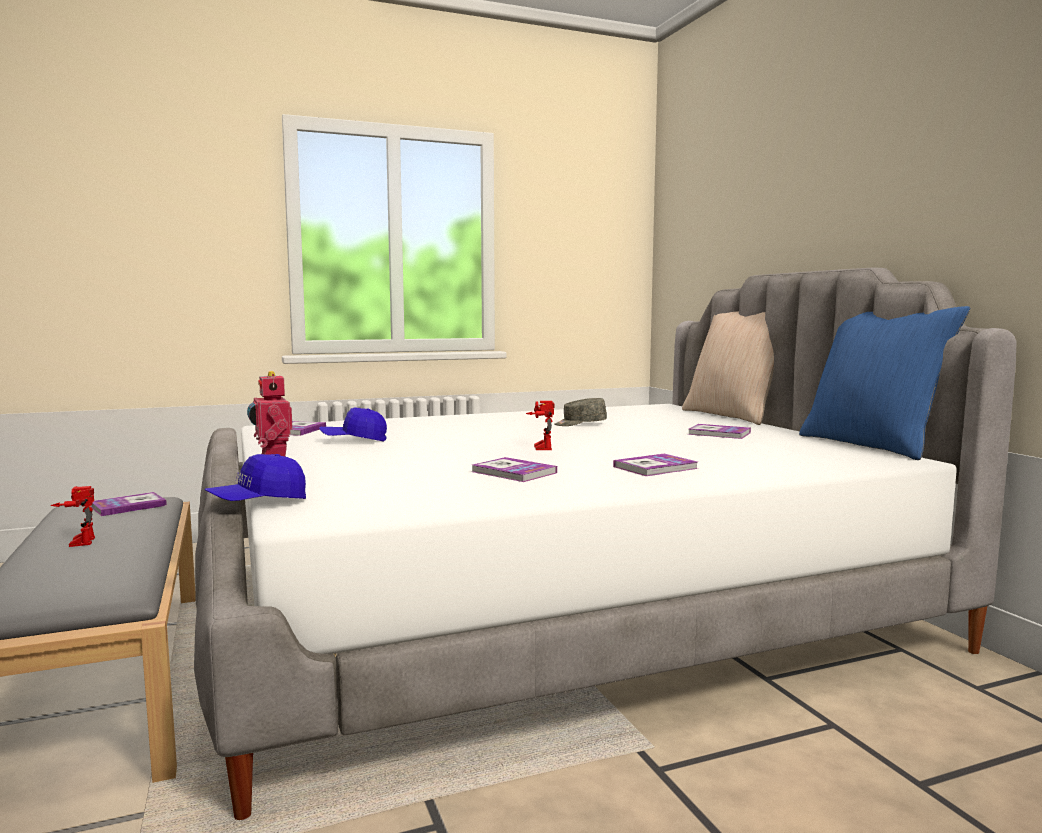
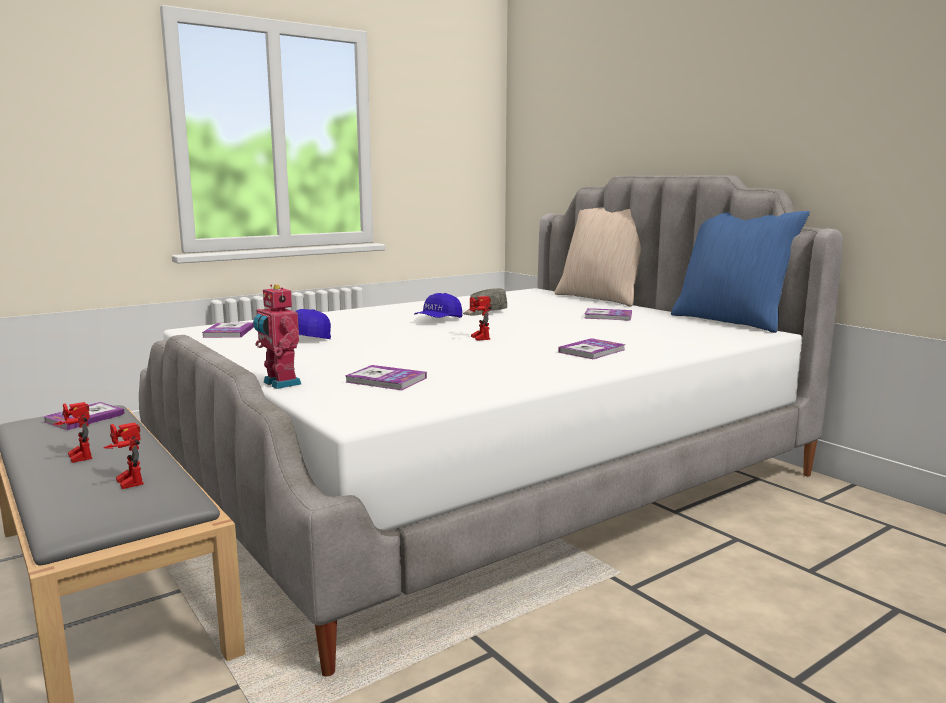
camera: 15 degrees left, 5 degrees up
blue cap [205,454,306,501] -> blue cap moved to [414,293,462,318]
book [472,457,557,482] -> book moved to [345,365,427,390]
none -> toy robot [104,422,143,489]

